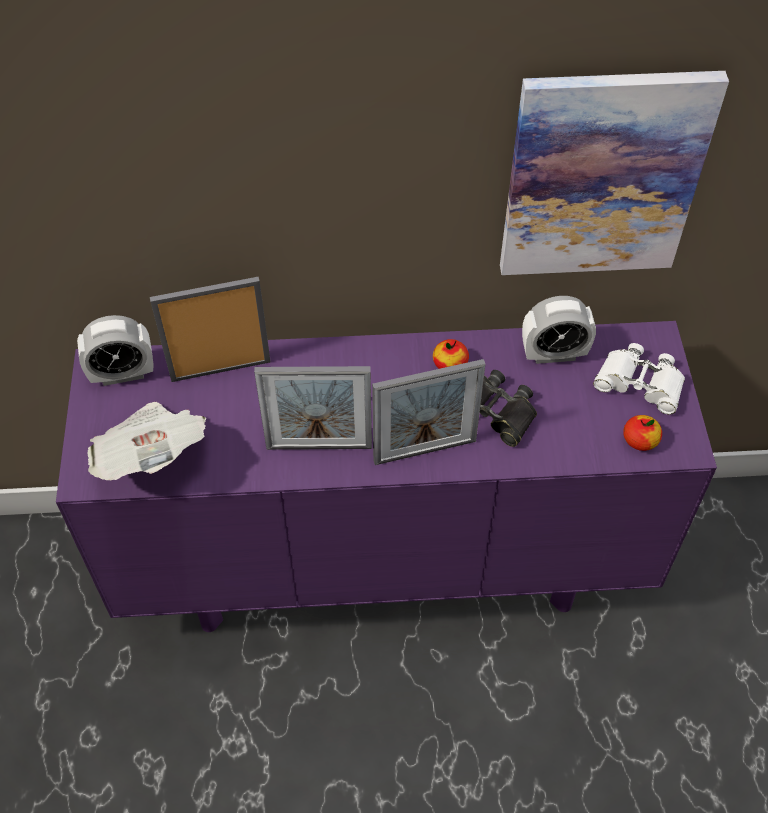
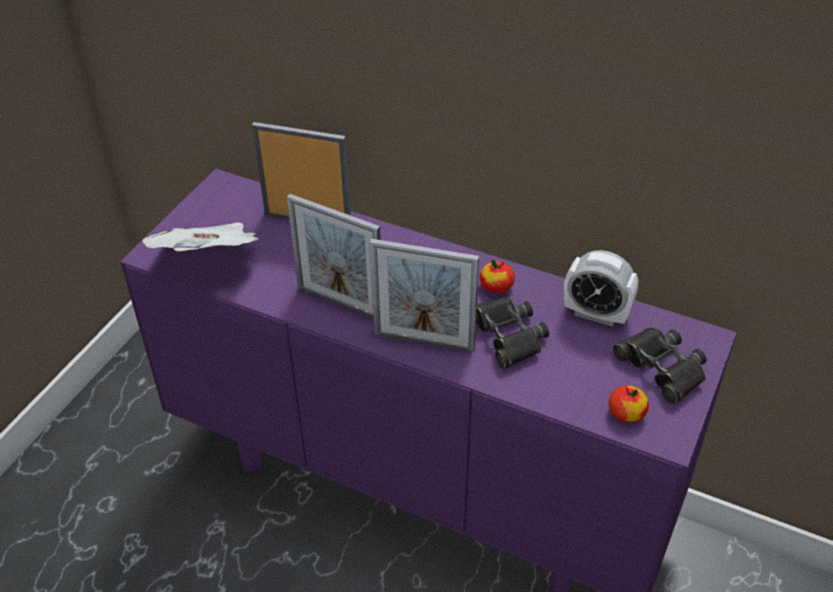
camera: 30 degrees right, 10 degrees down
alarm clock [77,315,153,386] -> none
picture [500,71,729,275] -> none
white binoculars [593,343,685,415] -> black binoculars [613,328,707,404]

